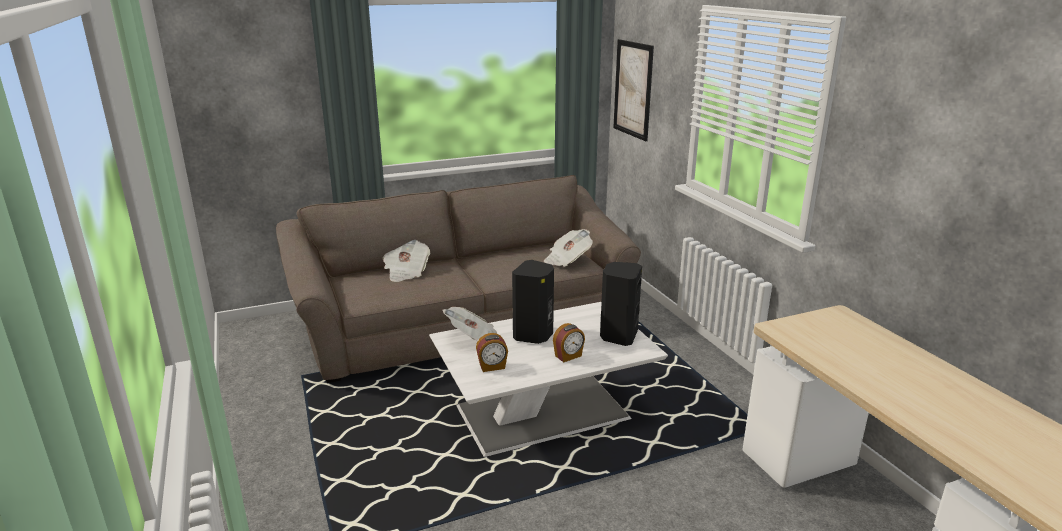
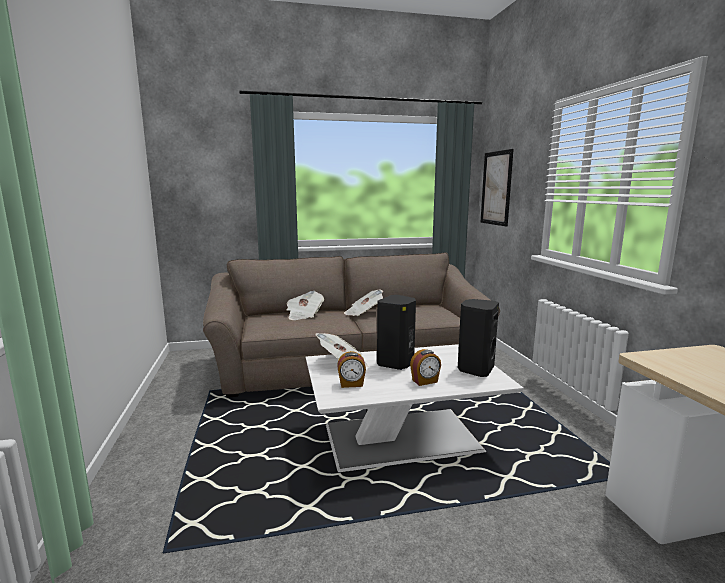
camera: 10 degrees right, 10 degrees down
newspaper [544,229,593,267] -> newspaper moved to [344,290,383,316]

